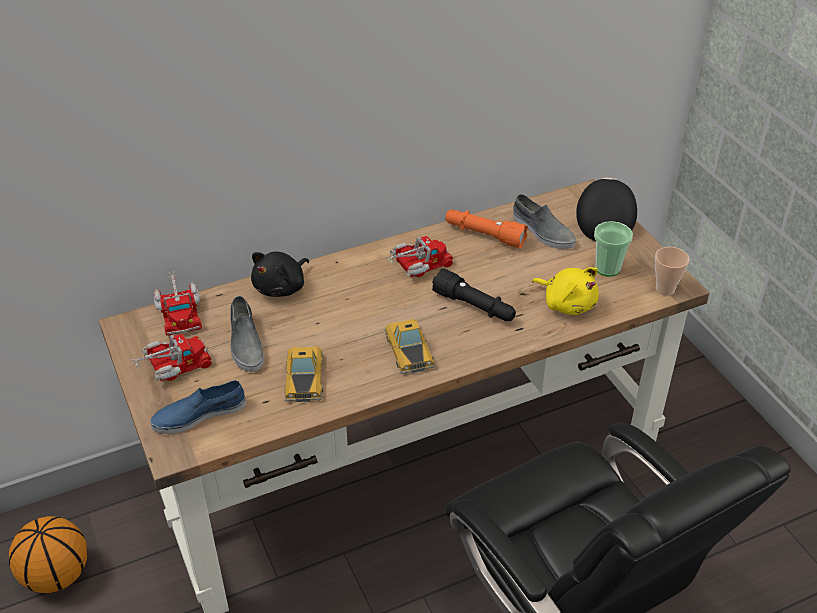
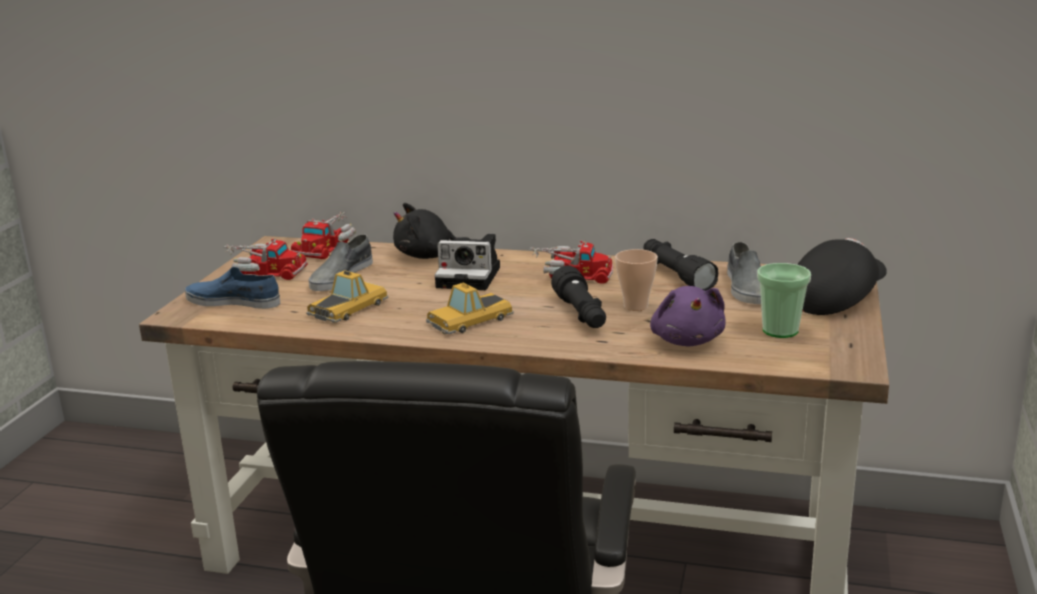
camera: 40 degrees right, 20 degrees down
basketball [9,516,88,593] -> none
toy car [384,319,435,374] -> toy car turned 150 degrees counterclockwise [426,283,514,334]
orange flashlight [445,210,528,249] -> black flashlight [643,239,718,291]
yellow plush toy [532,267,599,315] -> purple plush toy [650,286,726,346]
cup [655,247,689,296] -> cup moved to [615,249,658,311]
none -> camera [434,234,500,290]

